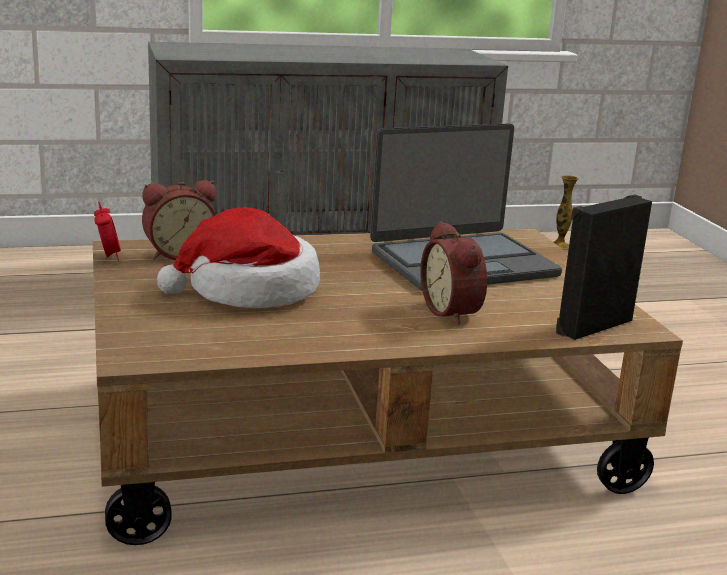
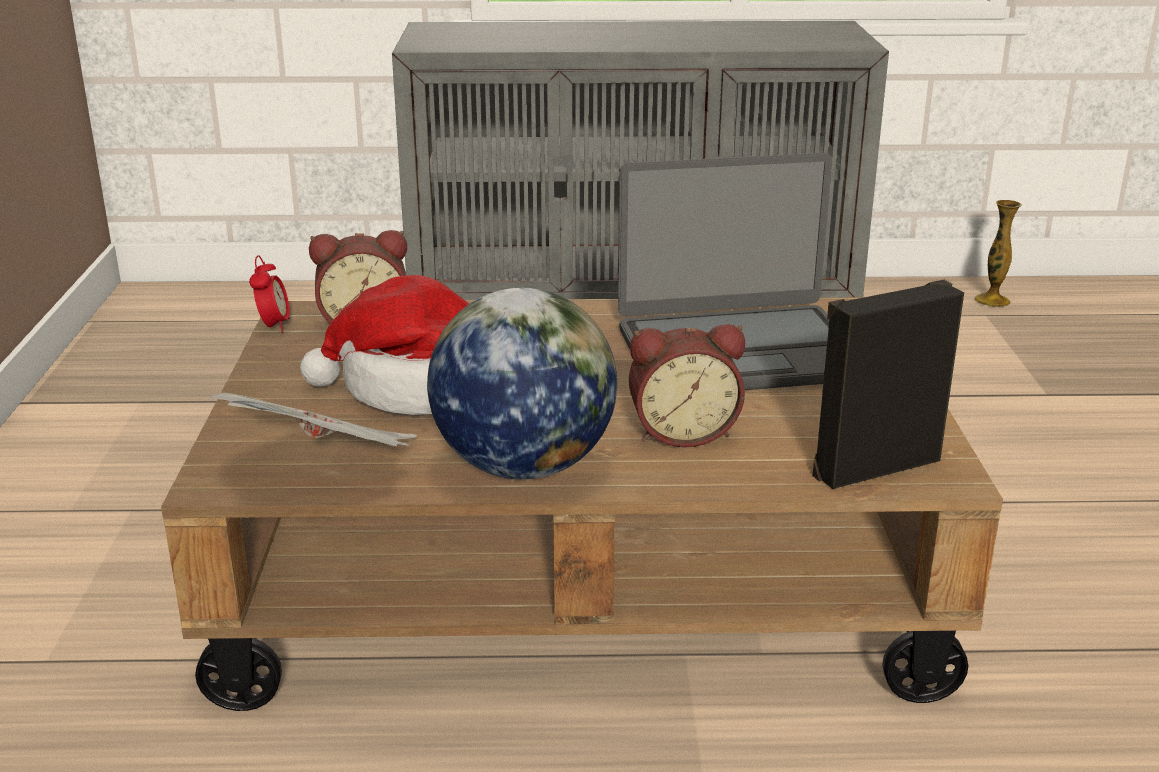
camera: 15 degrees right, 5 degrees up
alarm clock [420,221,487,325] -> alarm clock turned 90 degrees counterclockwise [629,324,745,448]
none -> newspaper [210,393,417,447]
none -> globe [427,288,617,480]

